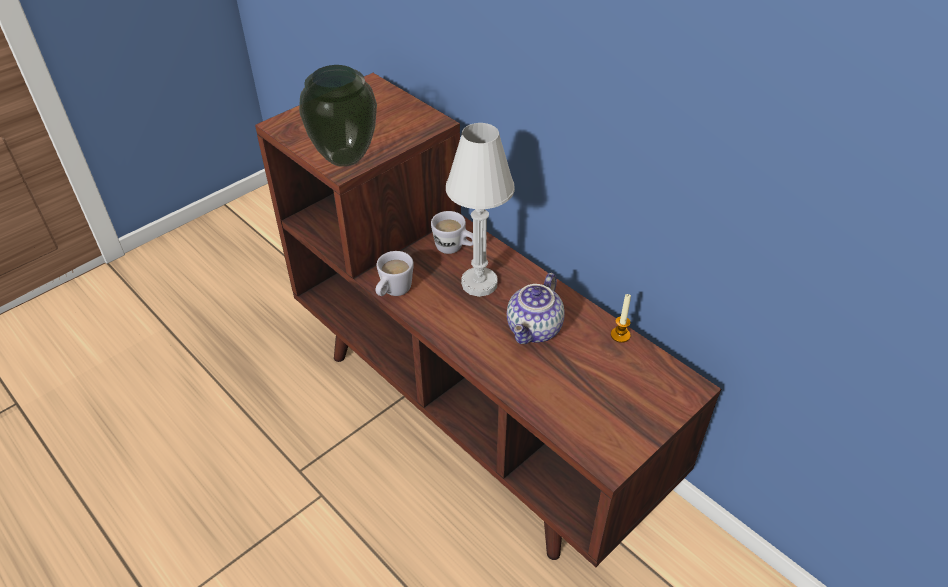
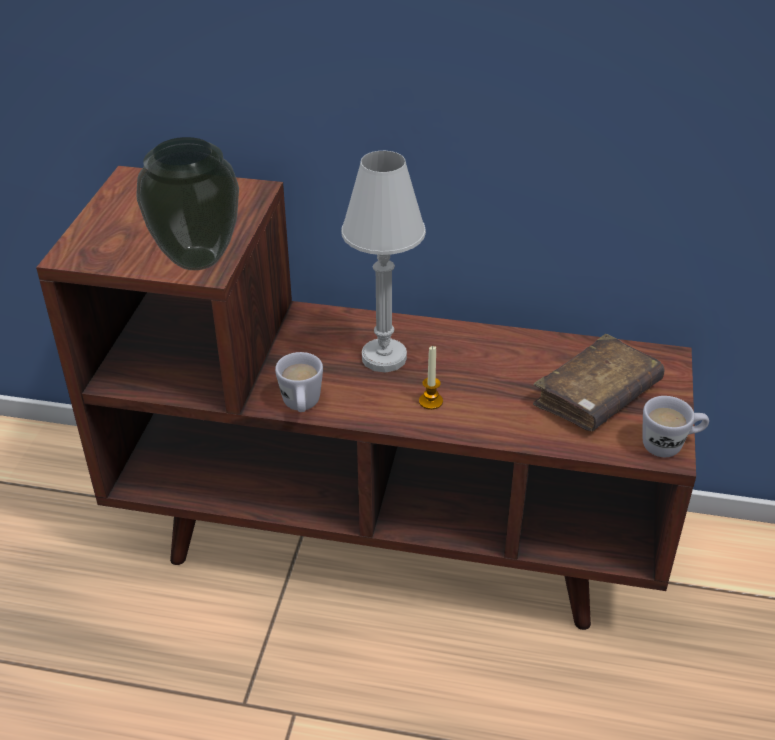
camera: 35 degrees left, 5 degrees down
white mug [431,211,473,254] -> white mug moved to [642,396,709,457]
teapot [507,273,565,344] -> none
candle [611,294,631,343] -> candle moved to [419,346,443,410]
none -> brown book [533,334,665,431]

